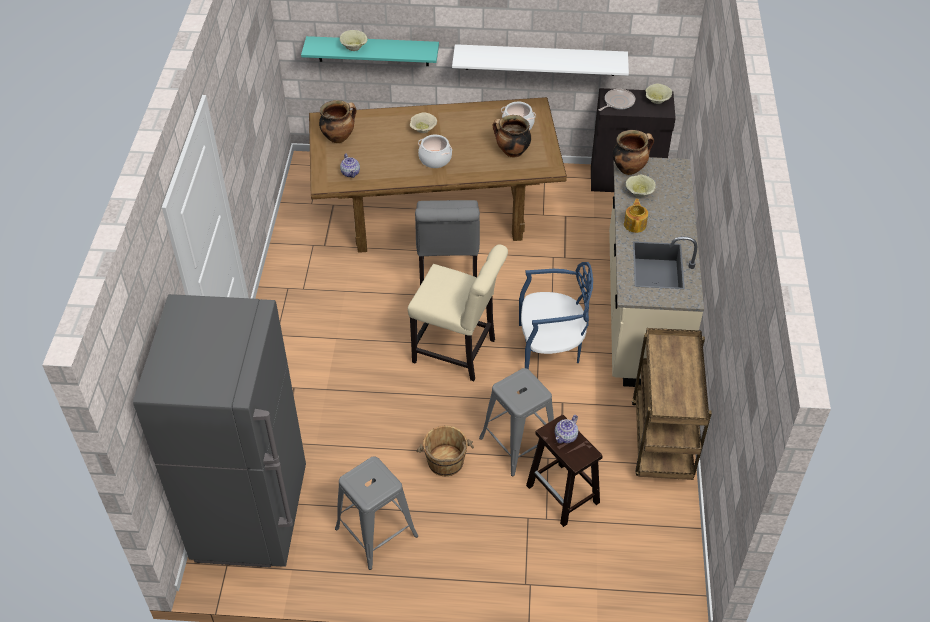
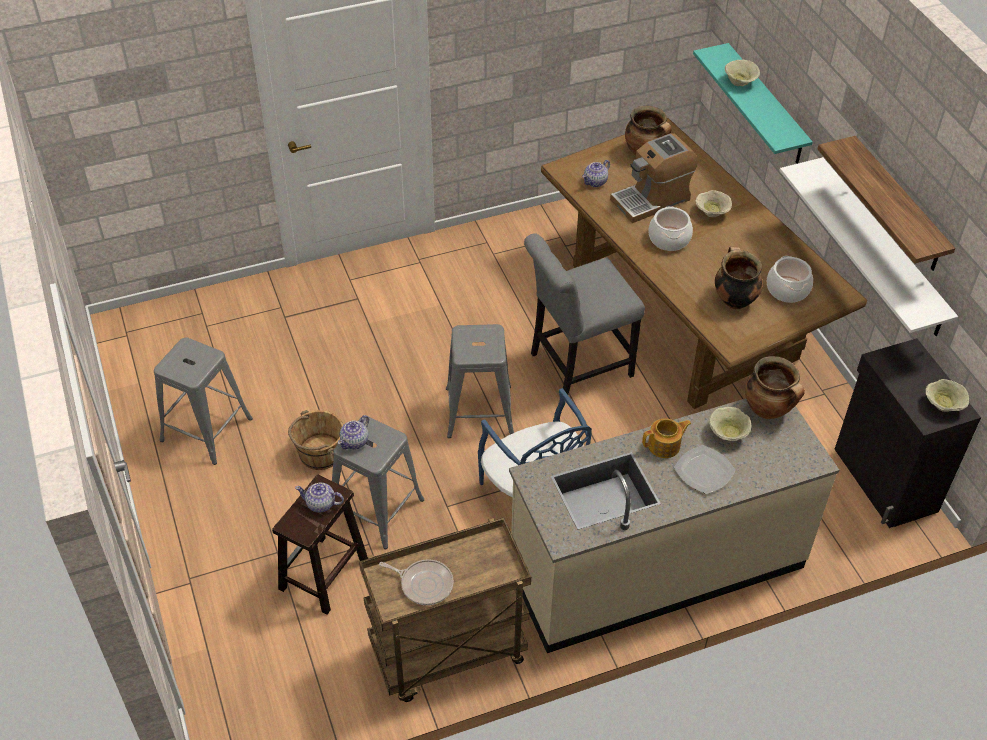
camera: 65 degrees right, 0 degrees up
grey fridge [133,294,306,567] -> none
beige chair [408,244,508,381] -> grey stool [446,324,514,438]
frying pan [599,89,635,111] -> frying pan moved to [379,559,454,605]
none -> teapot [338,415,369,450]
none -> coffee machine [610,133,698,223]
none -> plate [674,445,736,494]
none -> shelf [817,136,955,271]

